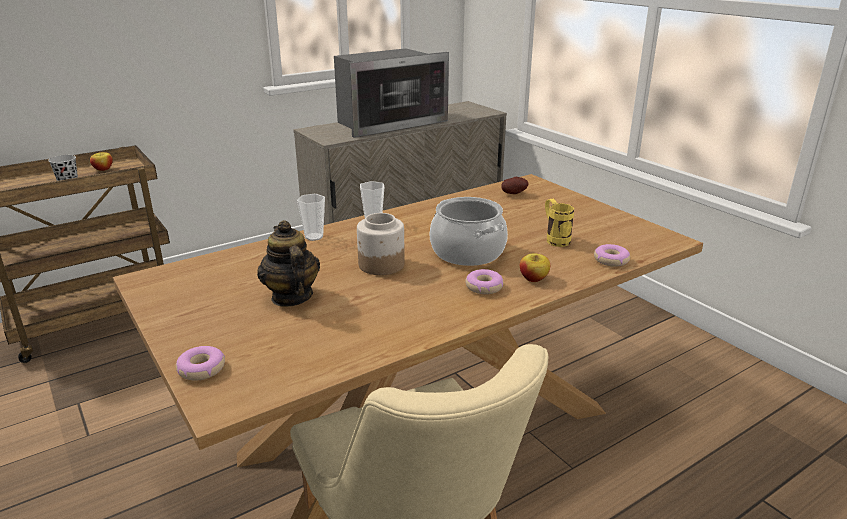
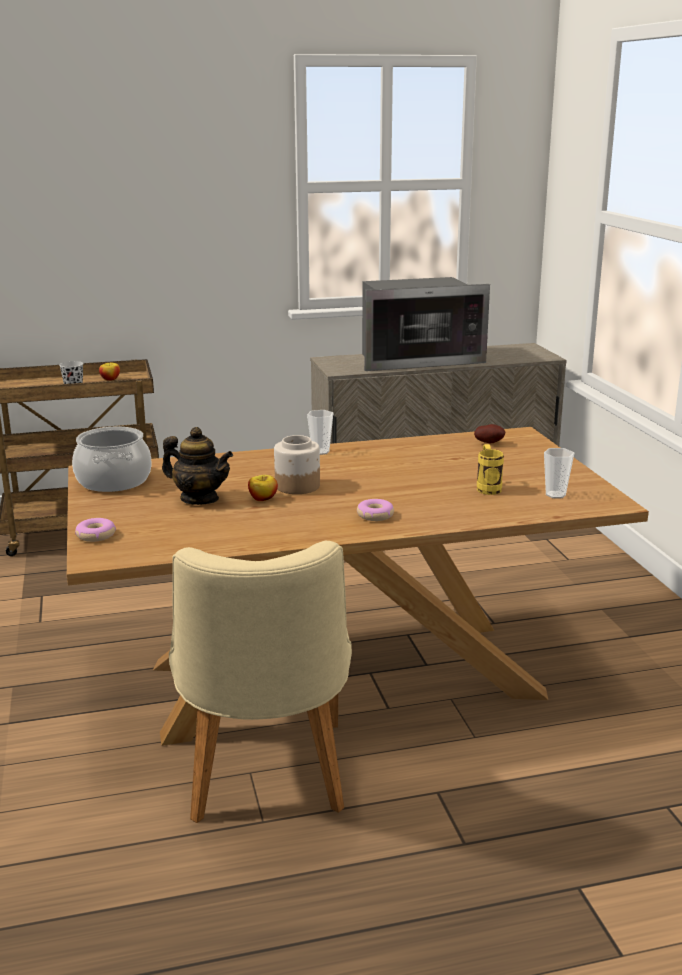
camera: 20 degrees right, 5 degrees down
teapot [257,220,320,307] -> teapot turned 120 degrees clockwise [162,427,233,505]
cup [297,194,325,241] -> cup moved to [544,448,575,498]
cooking pot [430,197,508,266] -> cooking pot moved to [72,427,152,492]
apple [520,253,550,282] -> apple moved to [248,475,278,501]
donut [594,244,630,267] -> none

